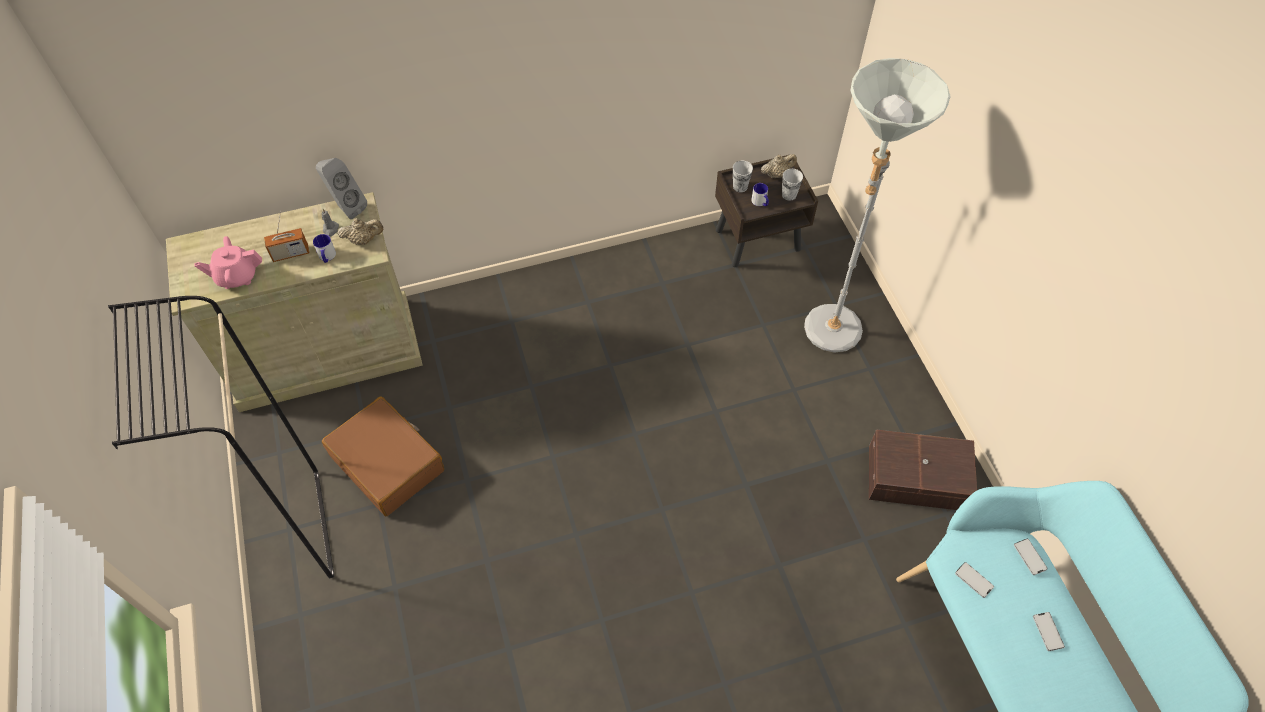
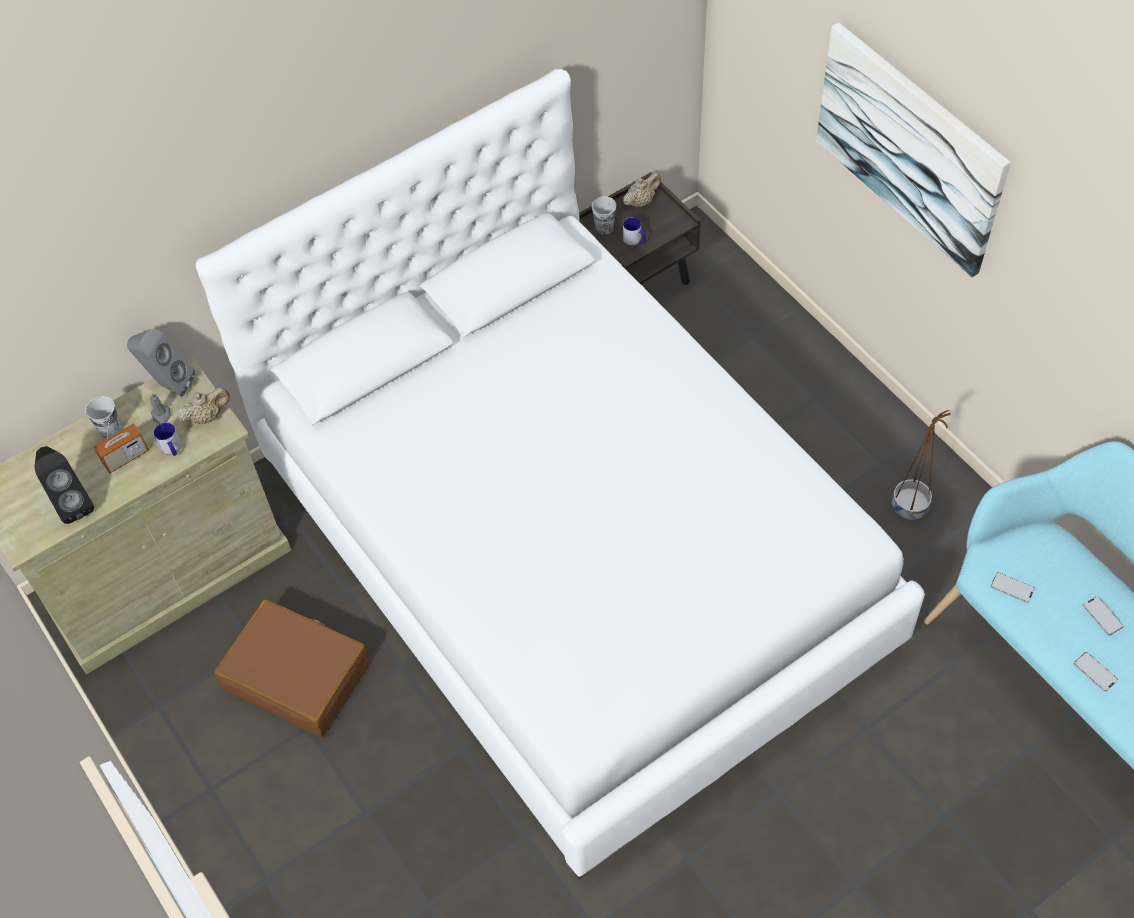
camera: 15 degrees left, 0 degrees up
black clothes rack [108,296,334,578] -> none
pink teapot [194,236,262,289] -> black speaker [34,446,94,524]
cup [782,169,803,201] -> cup moved to [85,396,122,439]
grey floor lamp [804,58,951,353] -> none
brown storage box [869,429,977,510] -> brown planter [892,410,951,520]
phone [1014,539,1048,575] -> phone moved to [1074,652,1118,692]
none -> white bed [195,69,925,879]
none -> picture [816,22,1011,277]

